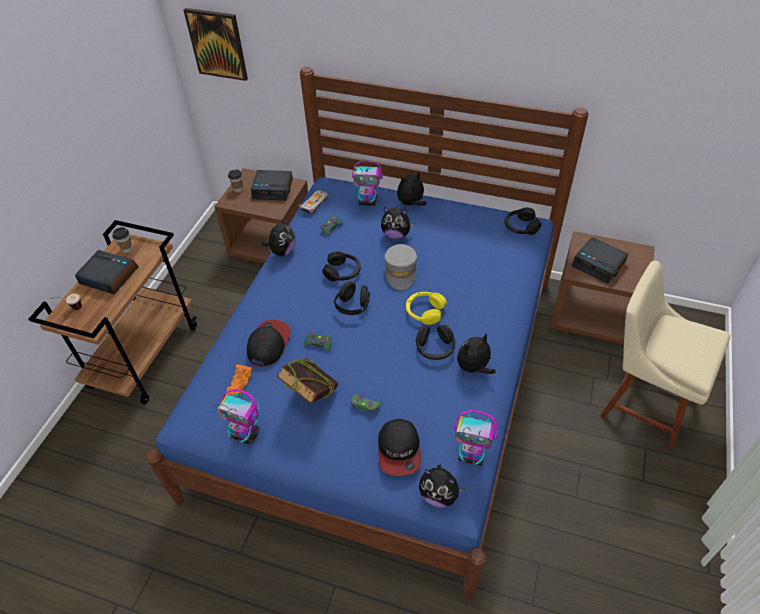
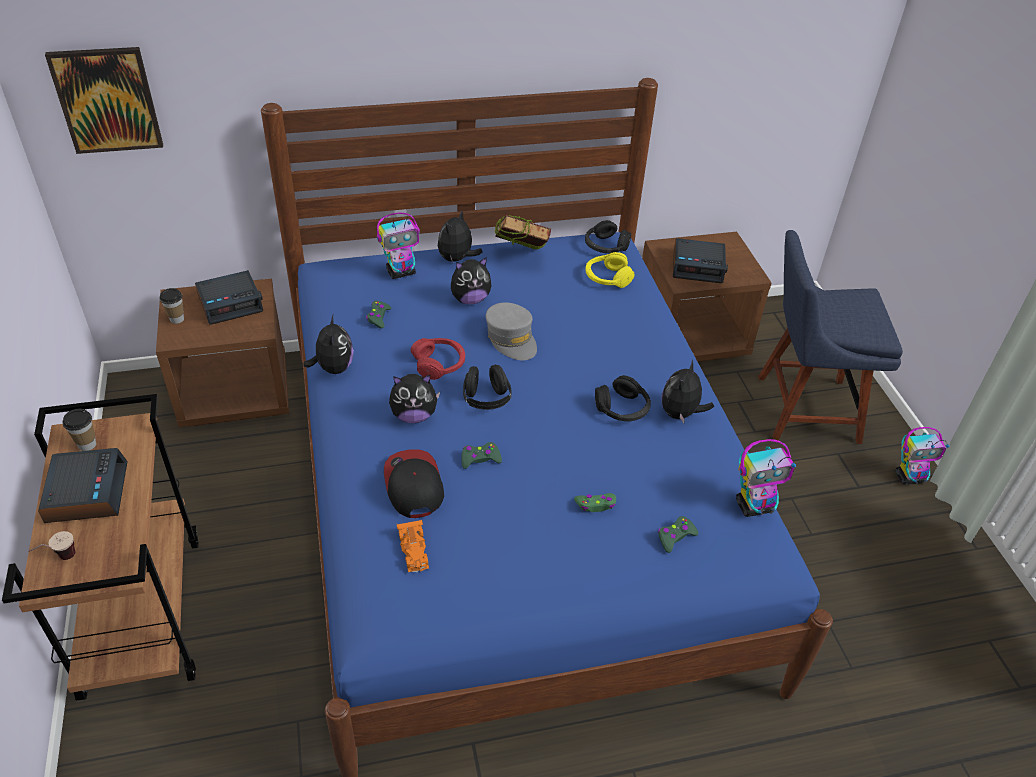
camera: 35 degrees left, 5 degrees down
alarm clock [75,250,139,295] -> alarm clock turned 90 degrees clockwise [38,448,128,523]
toy robot [210,389,259,445] -> toy robot moved to [896,427,949,485]
book [276,358,339,404] -> book moved to [495,215,551,250]
toy car [298,190,329,214] -> none
black headphones [322,251,361,281] -> red headphones [411,338,465,380]
cap [378,419,421,476] -> green game controller [658,516,698,553]
yellow headphones [406,292,447,325] -> yellow headphones moved to [585,252,635,288]
plush toy [419,465,465,507] -> plush toy moved to [389,374,440,423]
beige chair [600,261,730,450] -> blue chair [758,230,903,444]

